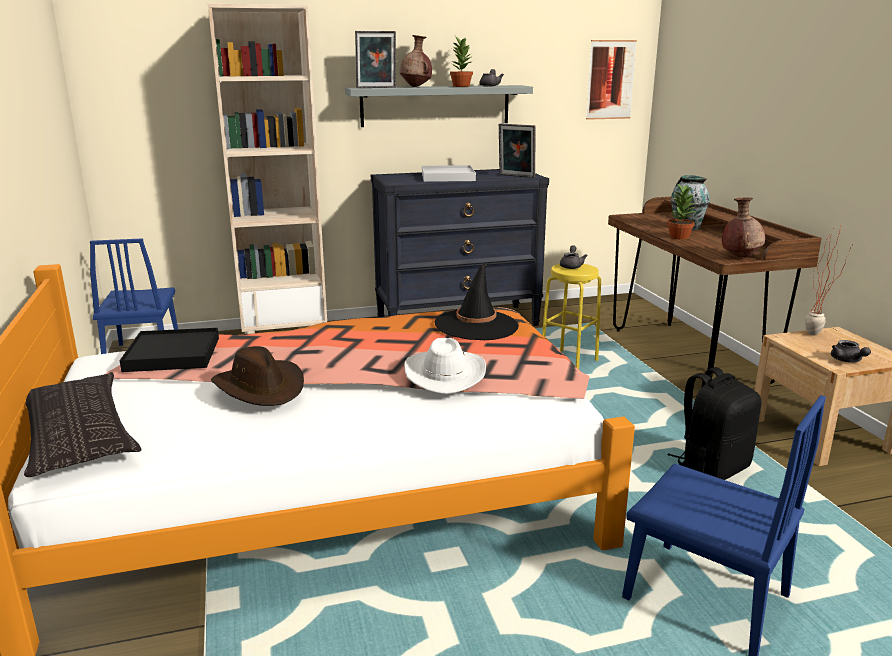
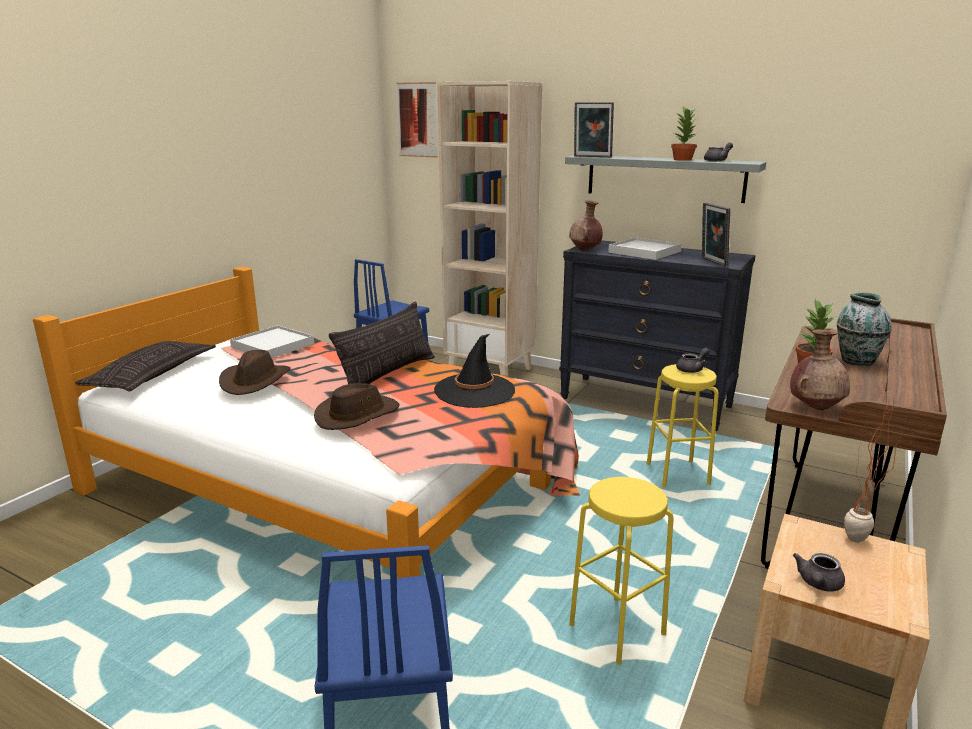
camera: 45 degrees right, 0 degrees up
black tray [120,328,219,372] -> white tray [230,325,314,358]
brown vase [400,35,432,87] -> brown vase moved to [569,200,603,251]
white hat [404,338,486,394] -> brown hat [314,383,400,430]
picture [586,40,637,120] -> picture moved to [397,82,438,158]
black backpack [667,367,761,480] -> yellow stool [569,477,674,665]
none -> pillow [329,301,435,384]

